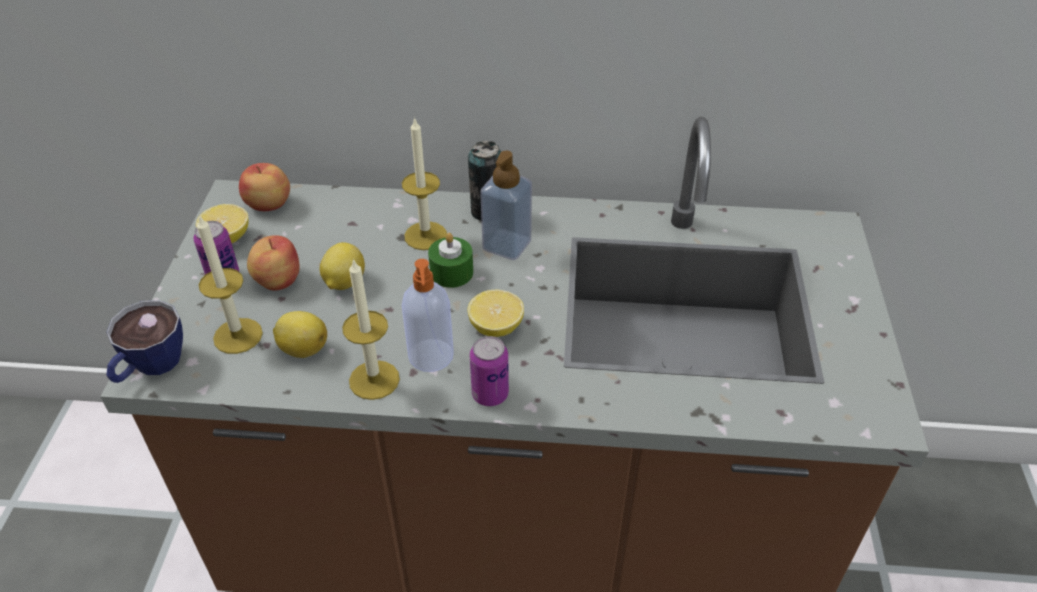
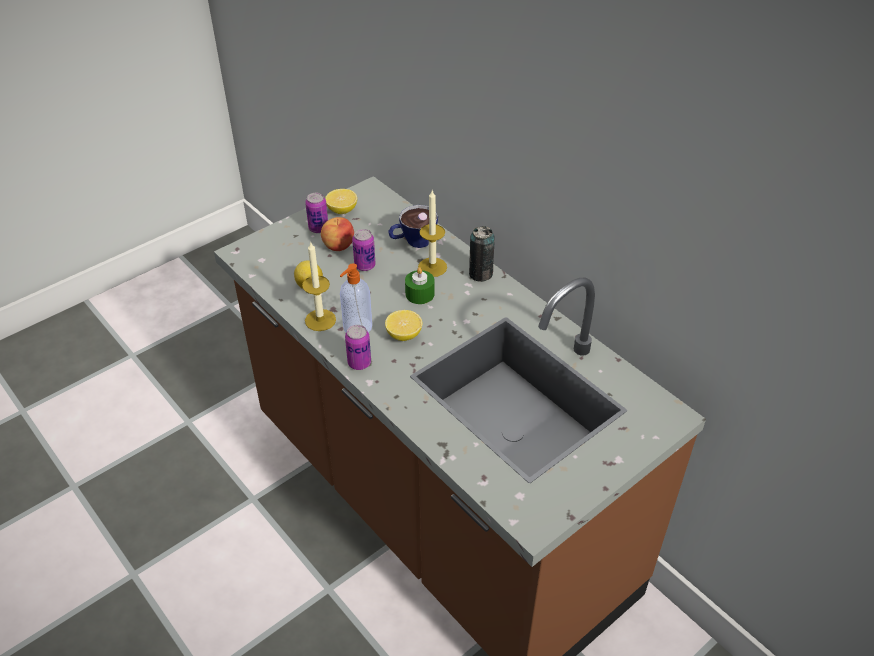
camera: 45 degrees right, 0 degrees up
cup [106,300,183,383] -> cup moved to [388,205,438,248]
candle [197,214,263,354] -> none
apple [239,163,290,211] -> none
lemon [320,242,365,290] -> can [352,229,375,271]
soap dispenser [480,151,532,260] -> none

